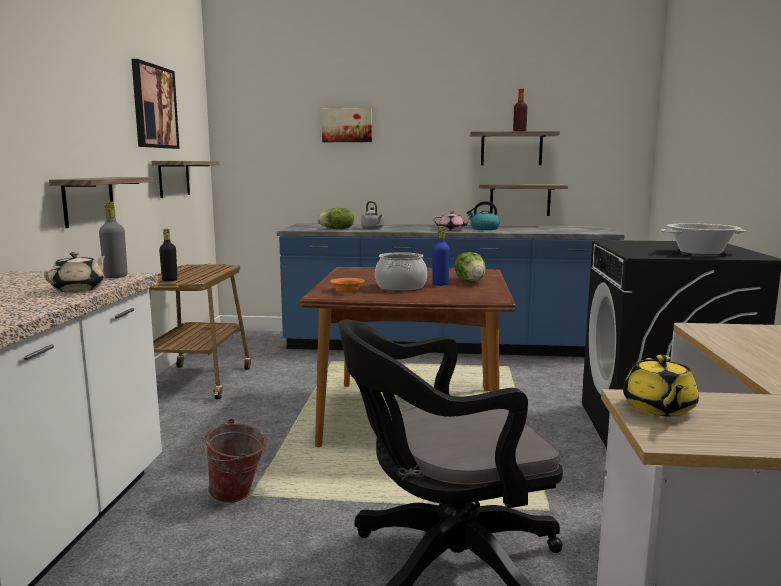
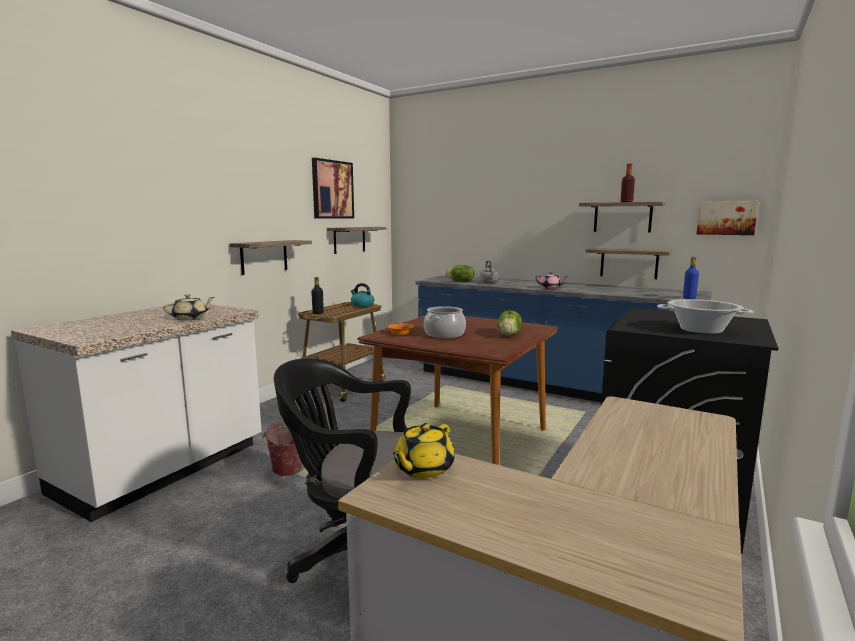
camera: 25 degrees right, 0 degrees up
grey bottle [99,202,128,278] -> none
picture [322,108,372,142] -> picture moved to [697,201,759,235]
blue bottle [432,226,450,286] -> blue bottle moved to [683,257,699,299]
kettle [466,201,500,230] -> kettle moved to [351,283,374,307]

